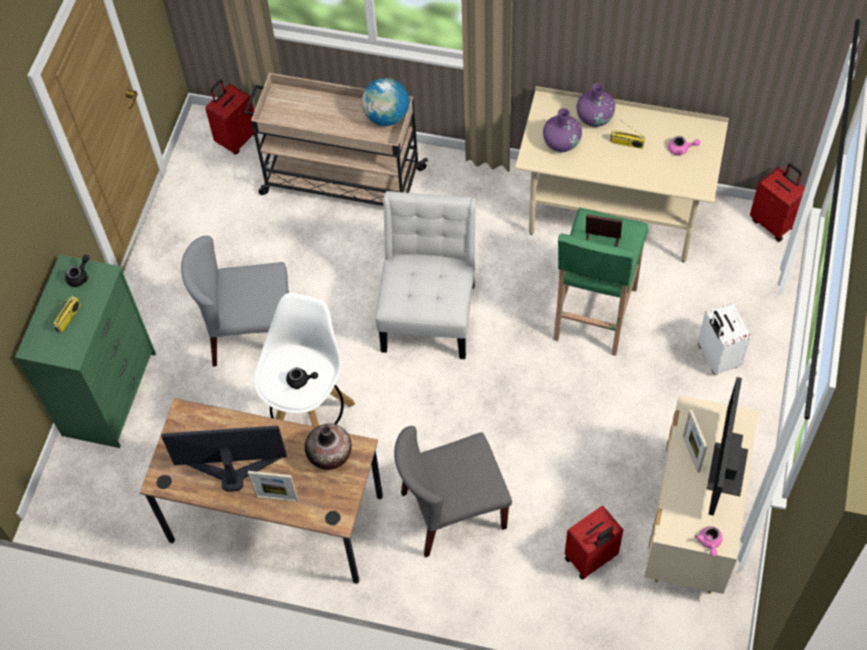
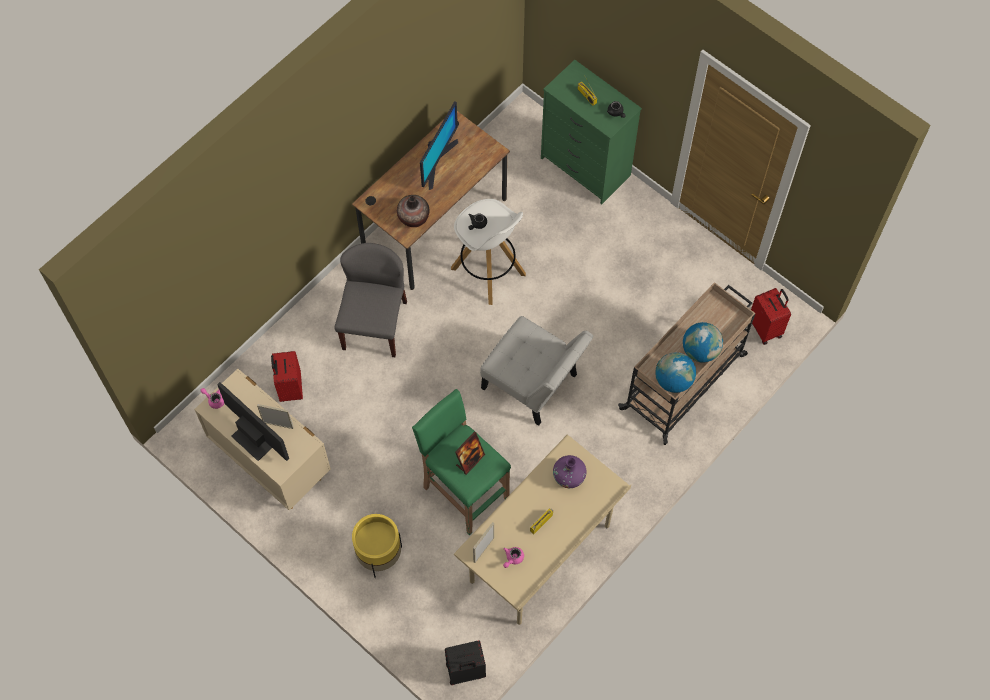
camera: 115 degrees right, 5 degrees up
grey chair [181,236,289,367] -> none
picture frame [248,471,298,502] -> picture frame moved to [473,522,494,563]
purple vase [576,83,615,127] -> none
white suitcase [698,303,751,375] -> yellow planter [352,514,402,578]
red suitcase [750,163,805,242] -> black suitcase [445,641,486,685]
none -> globe [683,322,723,363]

